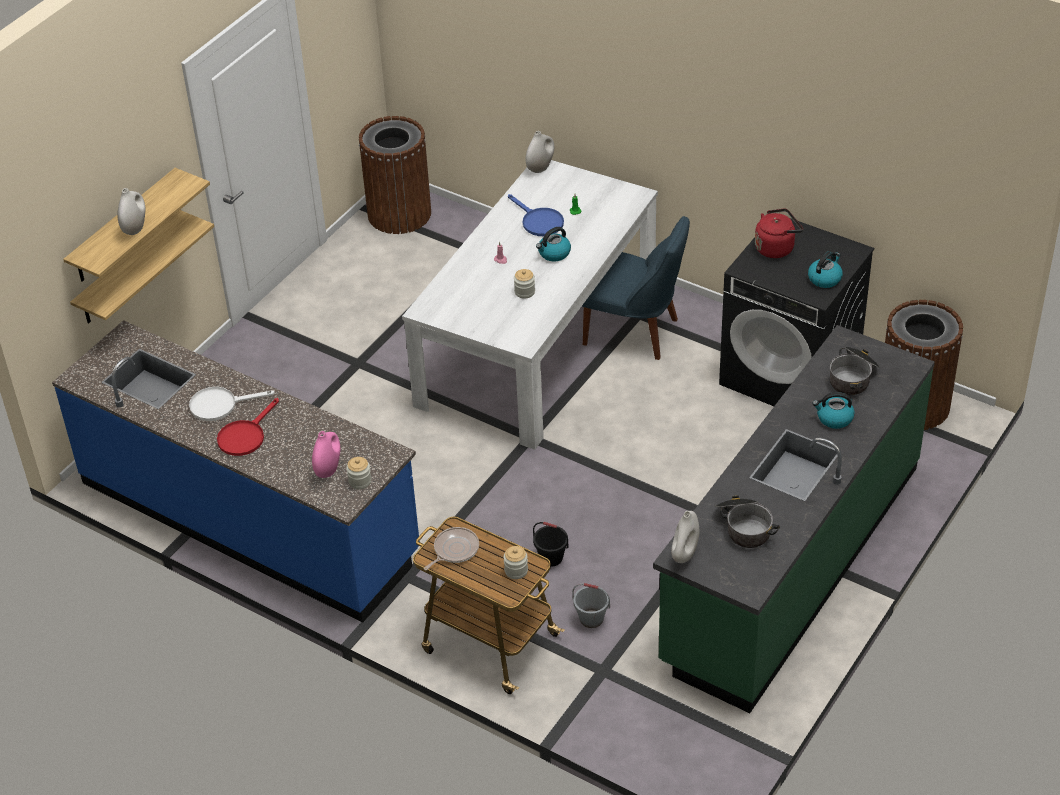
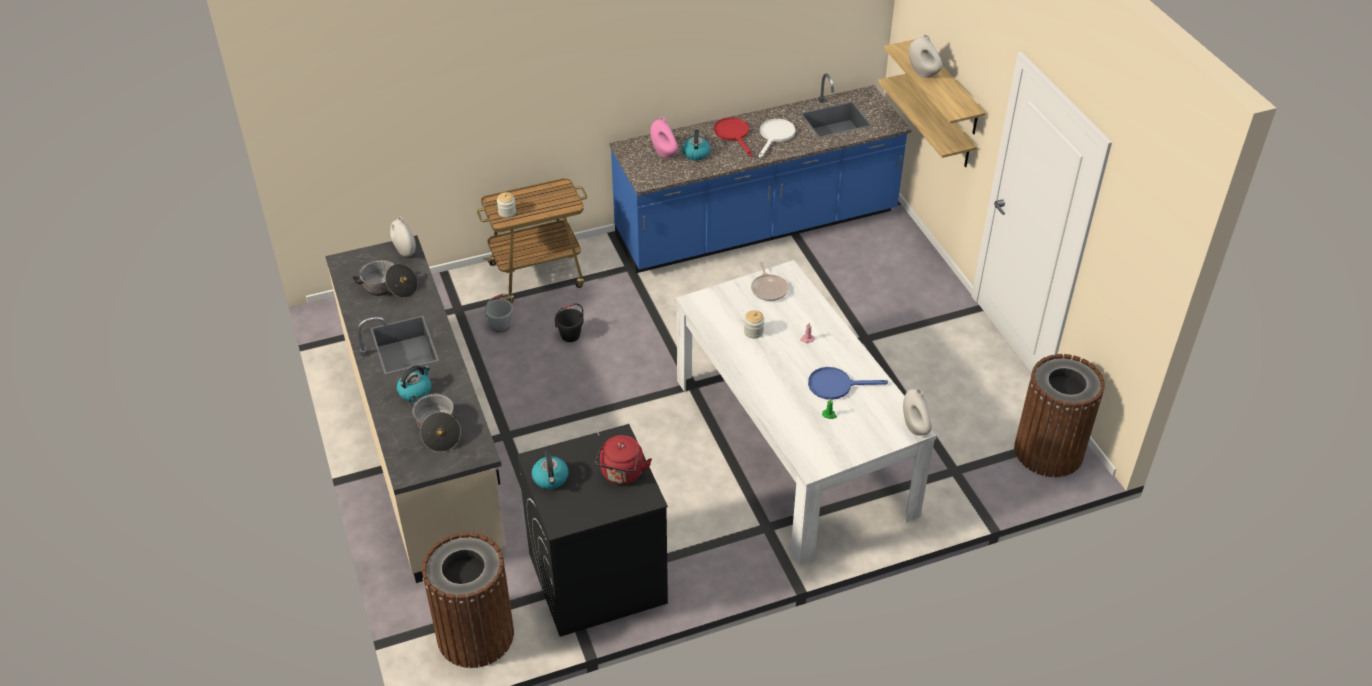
camera: 125 degrees right, 0 degrees up
jar [347,457,371,489] -> none
frying pan [424,527,479,570] -> frying pan moved to [751,261,788,301]
kettle [536,227,571,261] -> kettle moved to [682,129,711,161]
blue chair [582,216,690,360] -> none
green counter [653,325,935,713] -> beige counter [325,235,506,583]

